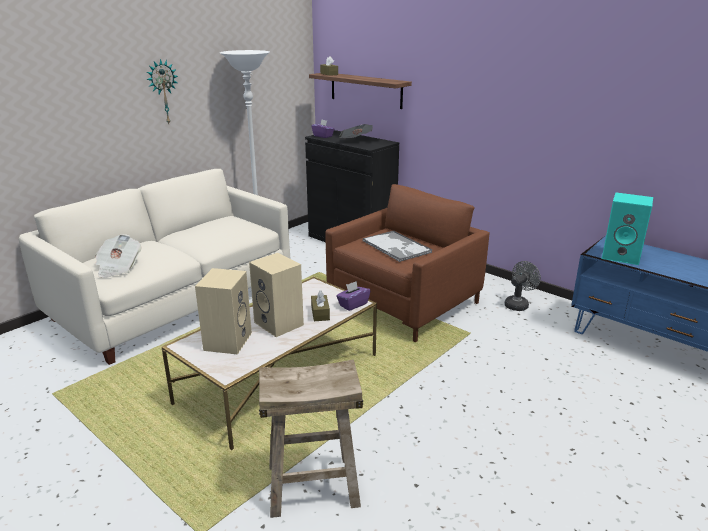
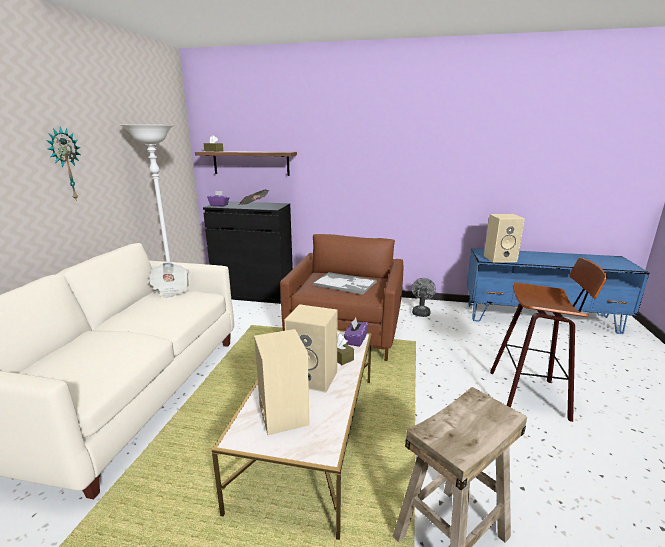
camera: 30 degrees left, 5 degrees down
newspaper [95,234,142,278] -> newspaper moved to [149,262,190,298]
turquoise speaker [602,192,653,265] -> beige speaker [484,214,525,263]
none -> stool [490,258,608,422]

